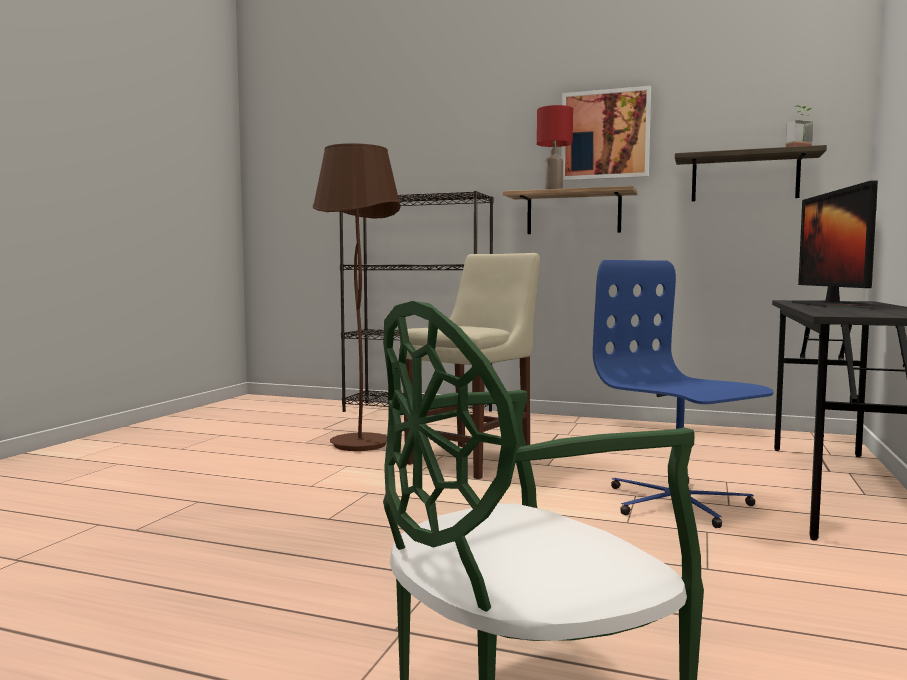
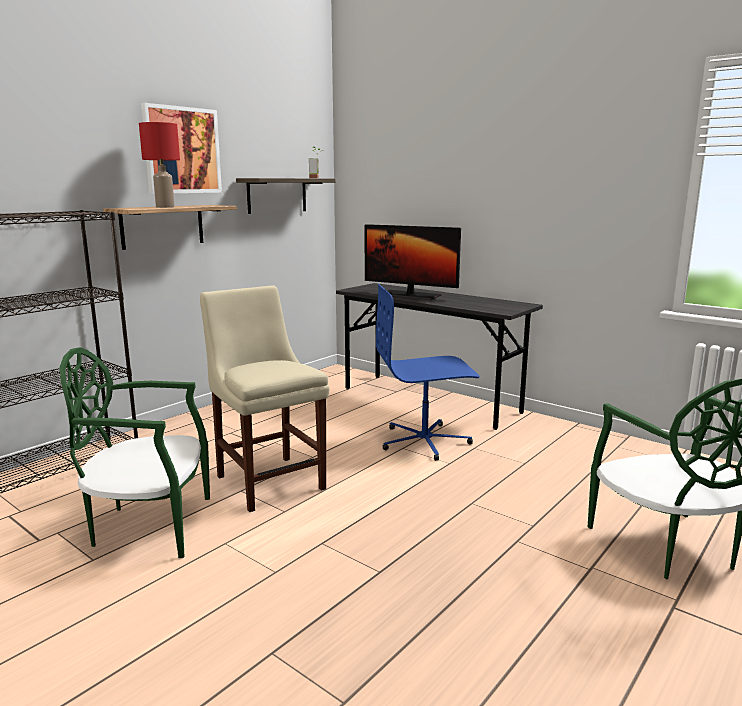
camera: 70 degrees left, 10 degrees up
brown floor lamp [313,143,401,451] -> green chair [59,347,210,558]

